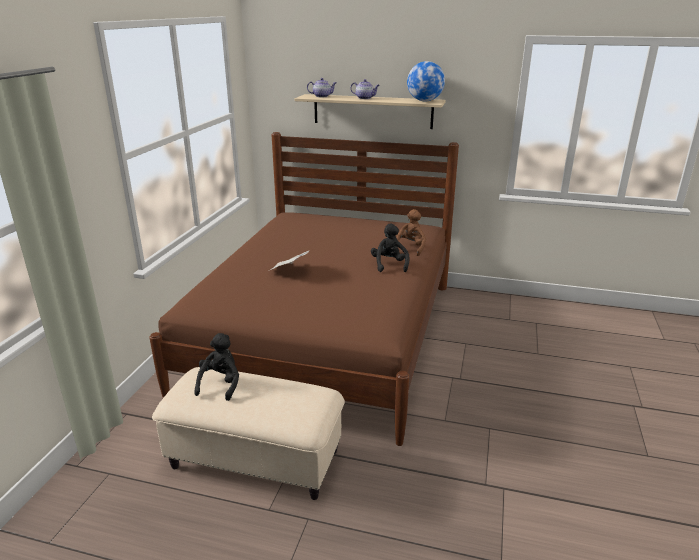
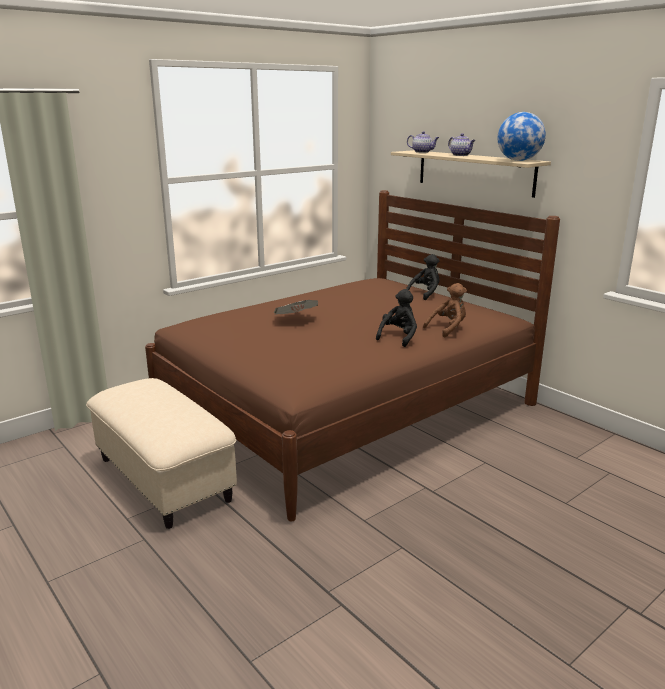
camera: 35 degrees right, 5 degrees down
black plush toy [194,333,239,401] -> black plush toy moved to [406,254,440,300]

